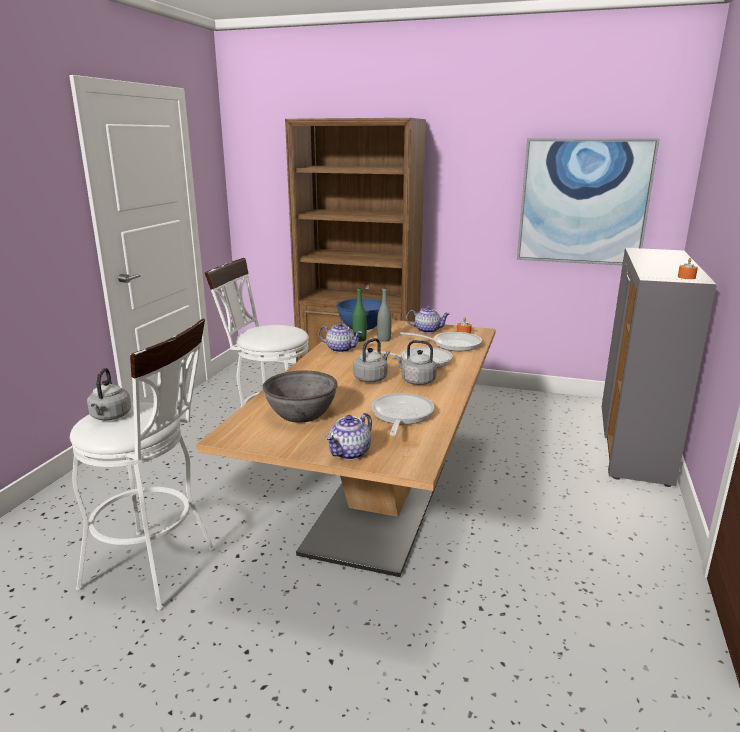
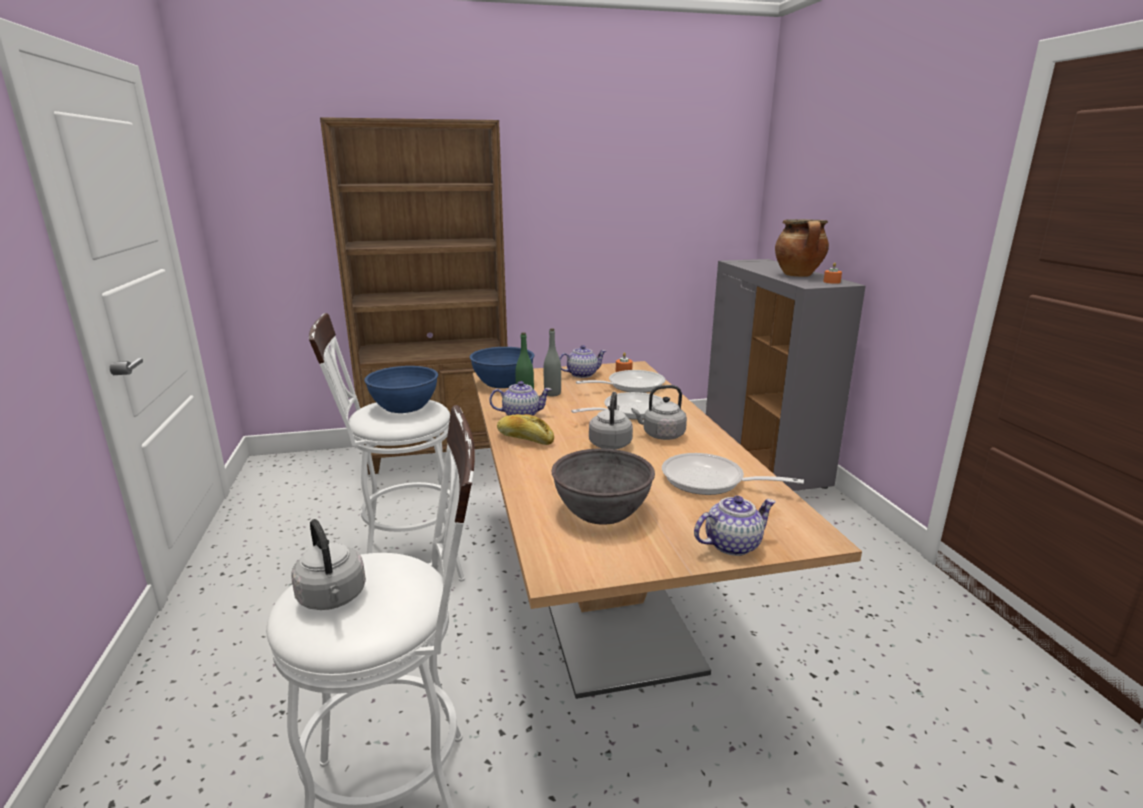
camera: 30 degrees left, 0 degrees up
teapot [325,413,372,460] -> teapot turned 120 degrees counterclockwise [694,496,776,556]
frying pan [370,393,434,436] -> frying pan turned 45 degrees counterclockwise [662,453,804,495]
picture [517,138,659,265] -> none
none -> blue bowl [364,366,438,413]
none -> bread [497,414,554,445]
none -> cooking pot [775,219,829,277]

